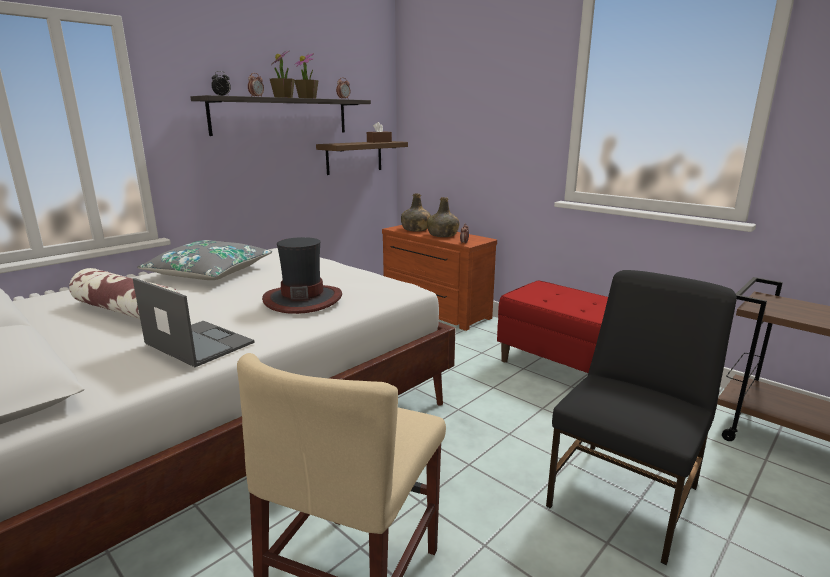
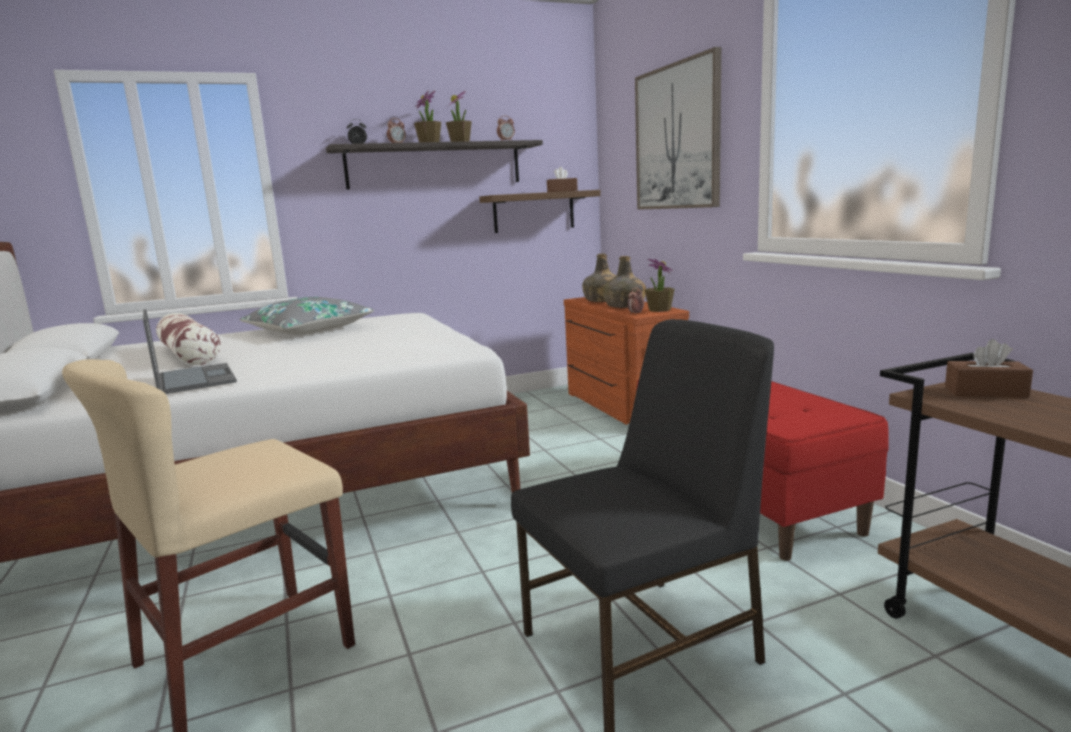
camera: 25 degrees right, 5 degrees down
hat [262,237,342,314] -> none
none -> picture [635,47,721,210]
none -> potted plant [645,259,675,312]
none -> brown tissue box [945,339,1033,398]

